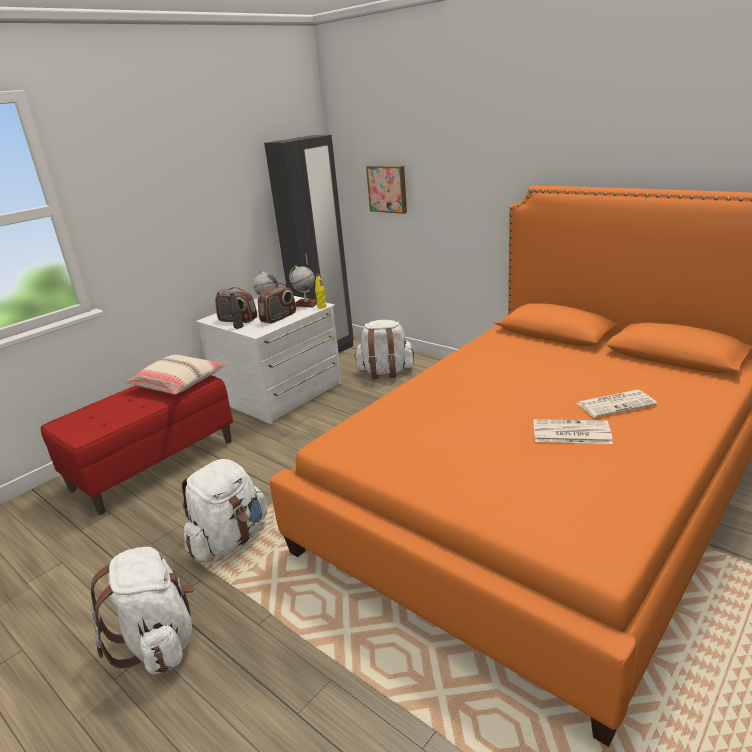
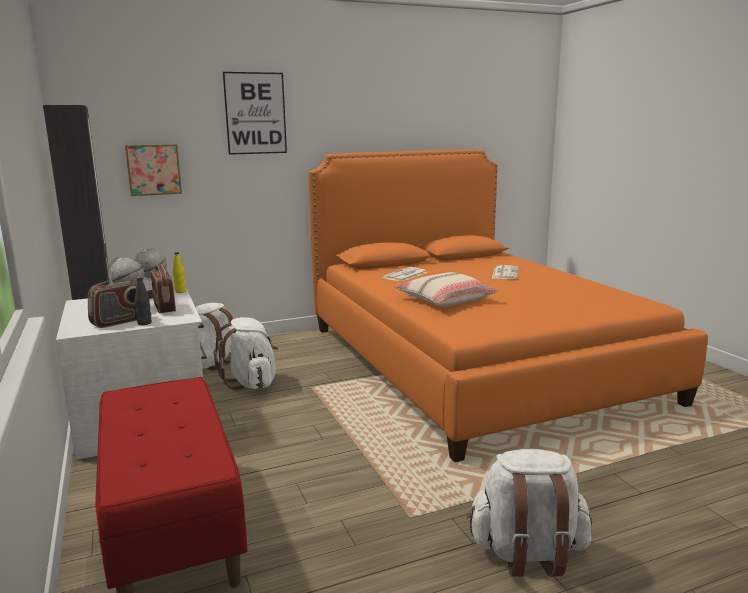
camera: 65 degrees left, 10 degrees down
beige pillow [125,354,227,395] -> beige pillow moved to [394,272,499,307]
white backpack [182,459,268,561] -> white backpack moved to [214,317,278,390]
newspaper [533,419,613,444] -> newspaper moved to [382,267,427,282]
none -> picture [223,72,287,155]

